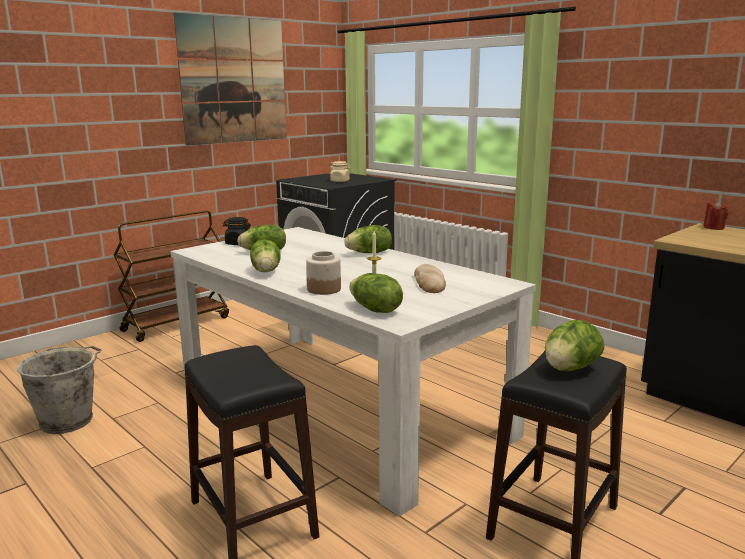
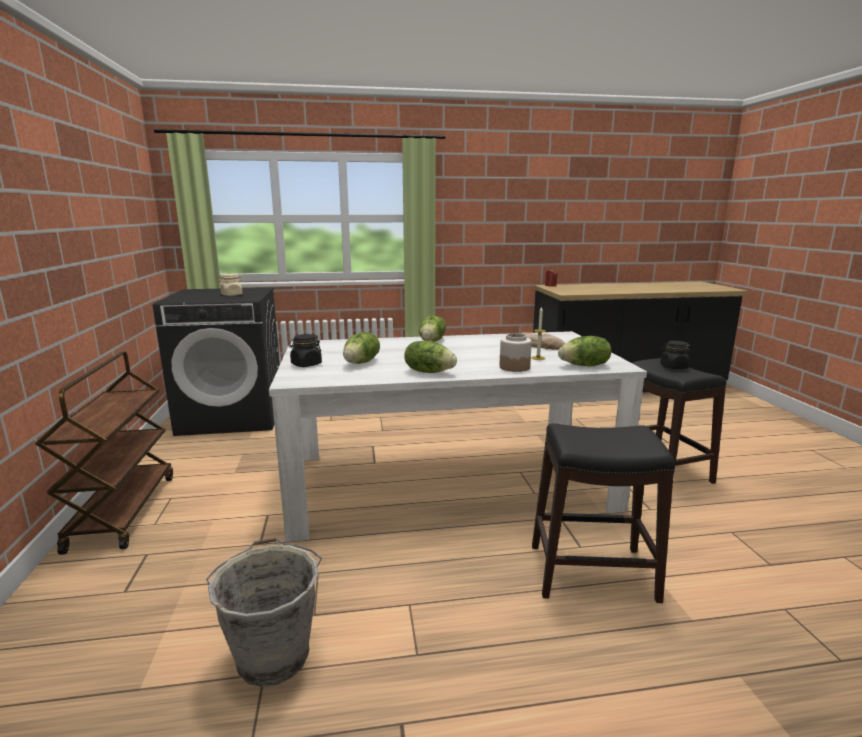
camera: 55 degrees left, 0 degrees up
picture [174,12,287,146] -> none
lettuce [545,320,605,371] -> black jar [660,341,690,369]

